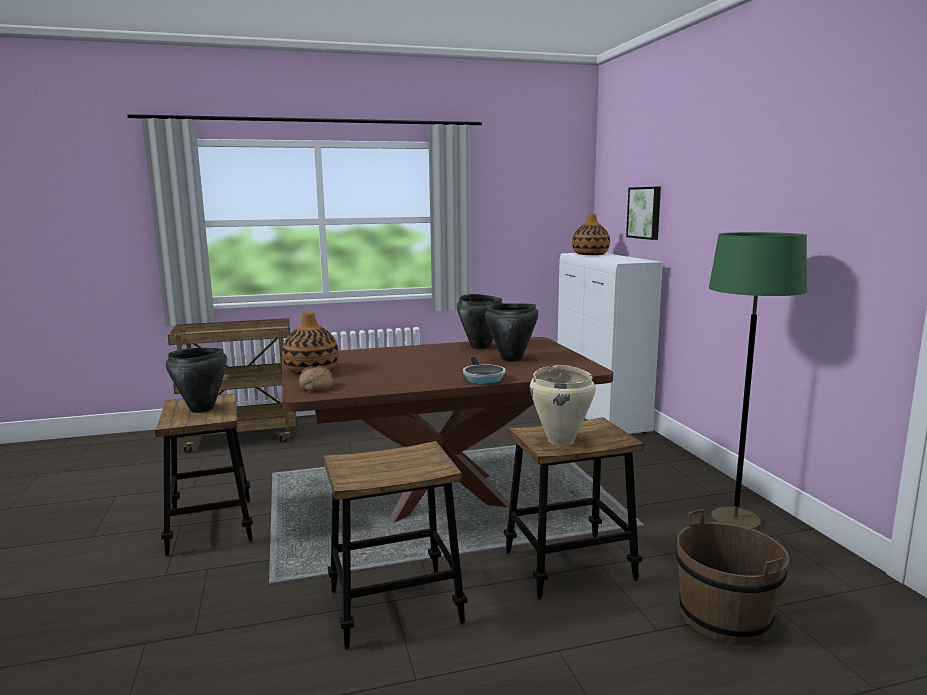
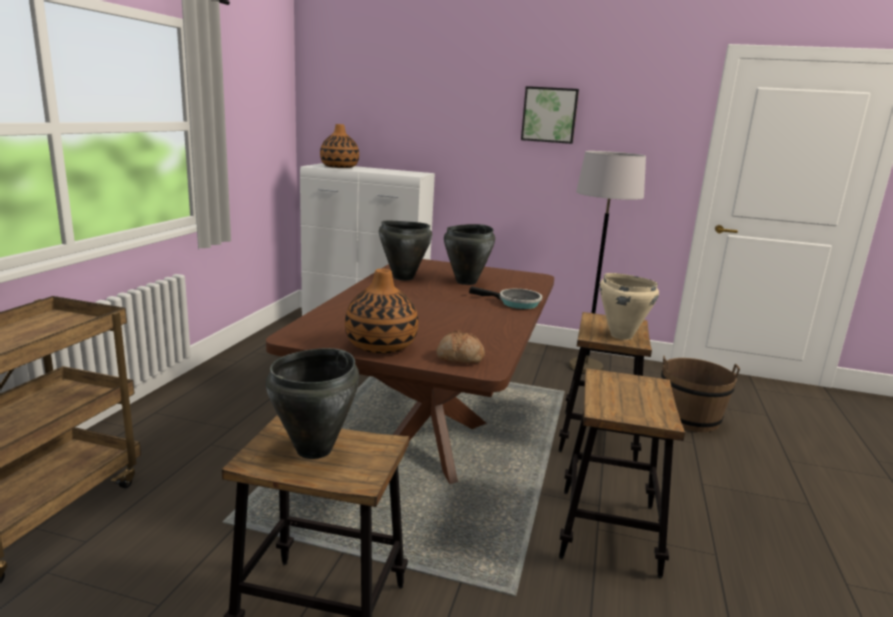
camera: 60 degrees left, 5 degrees up
picture [626,187,661,240] -> picture moved to [521,86,579,144]
green floor lamp [709,232,807,531] -> grey floor lamp [569,151,646,374]

